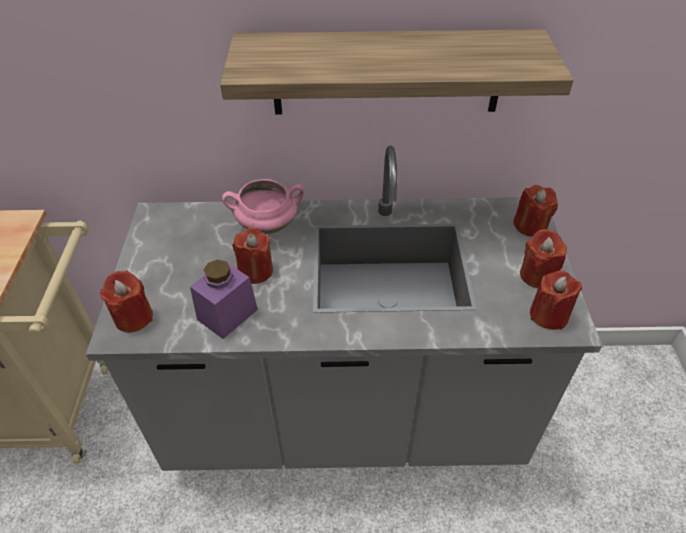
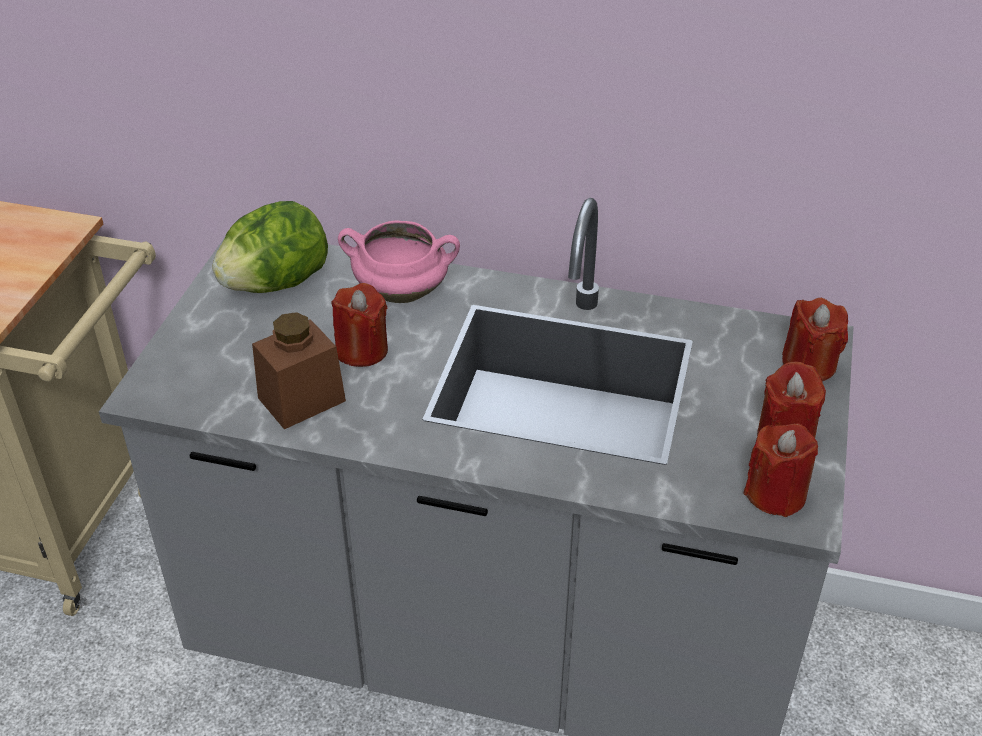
camera: 15 degrees right, 5 degrees down
red candle [100,270,153,333] -> none
purple jar [190,260,258,339] -> brown jar [252,312,346,429]
shelf [220,29,574,115] -> none
none -> lettuce [212,201,328,293]

